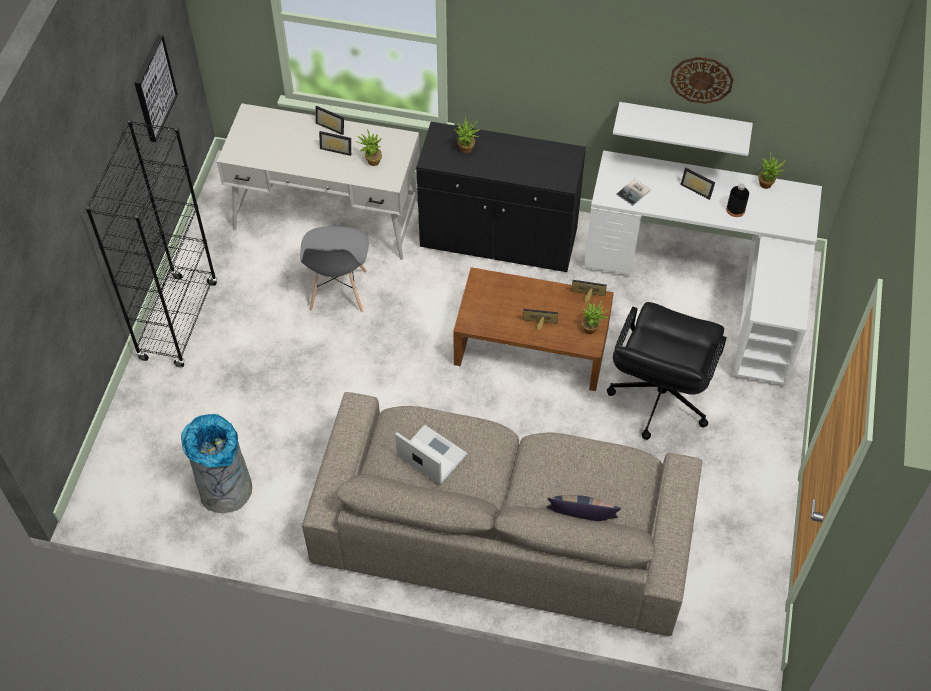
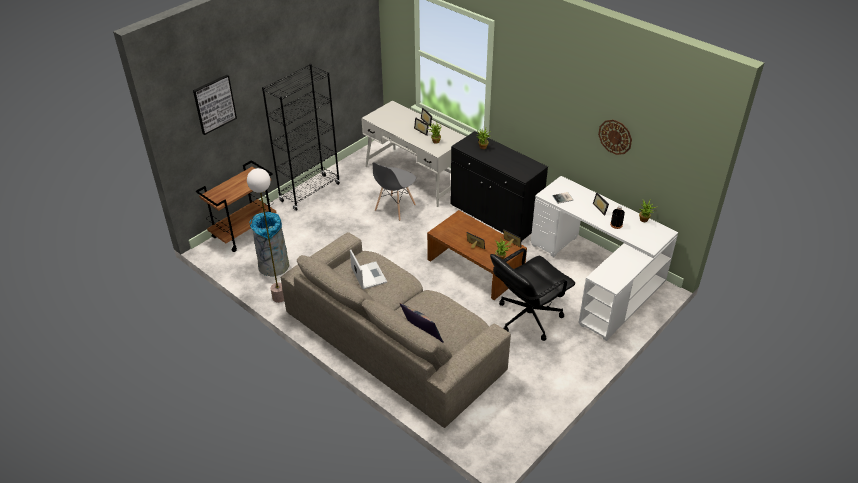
camera: 30 degrees right, 15 degrees down
picture [134,35,178,142] -> picture moved to [193,75,237,135]
white shelf [613,102,753,156] -> none
none -> brown cart [196,160,277,252]
none -> floor lamp [247,168,284,303]

